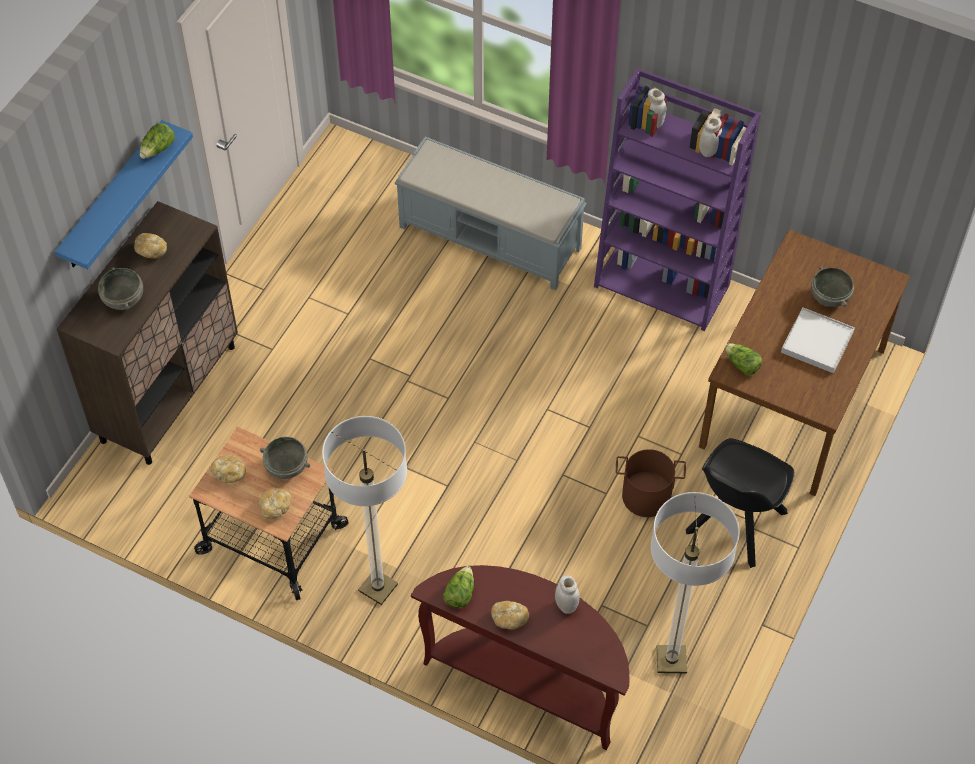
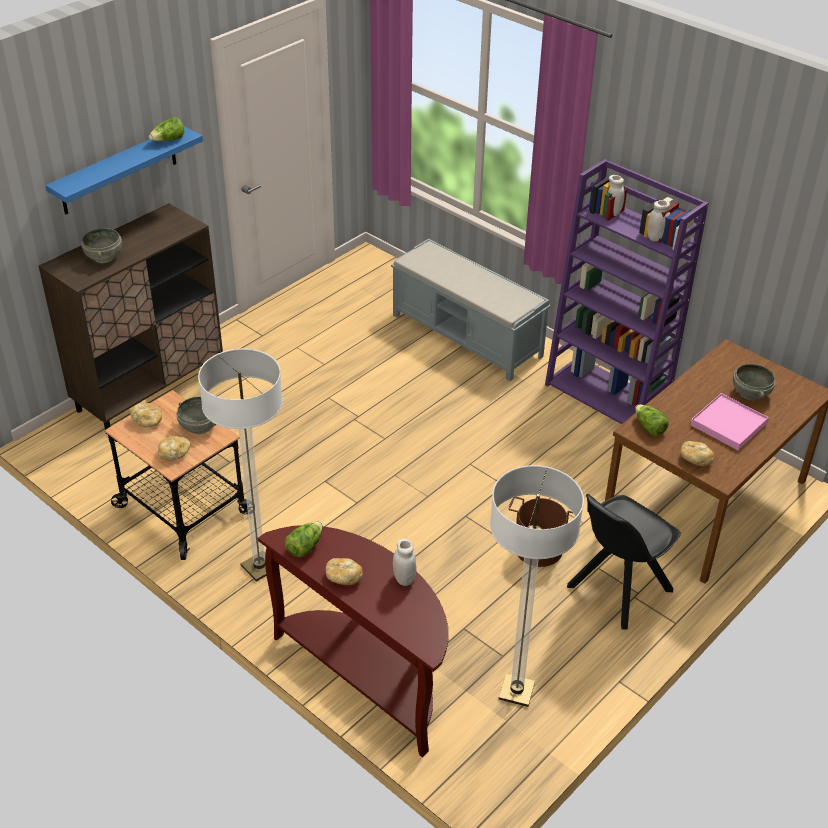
camera: 15 degrees right, 15 degrees down
bread [134,233,167,258] -> bread moved to [681,441,714,466]
white tray [781,307,855,373] -> pink tray [690,393,769,450]

